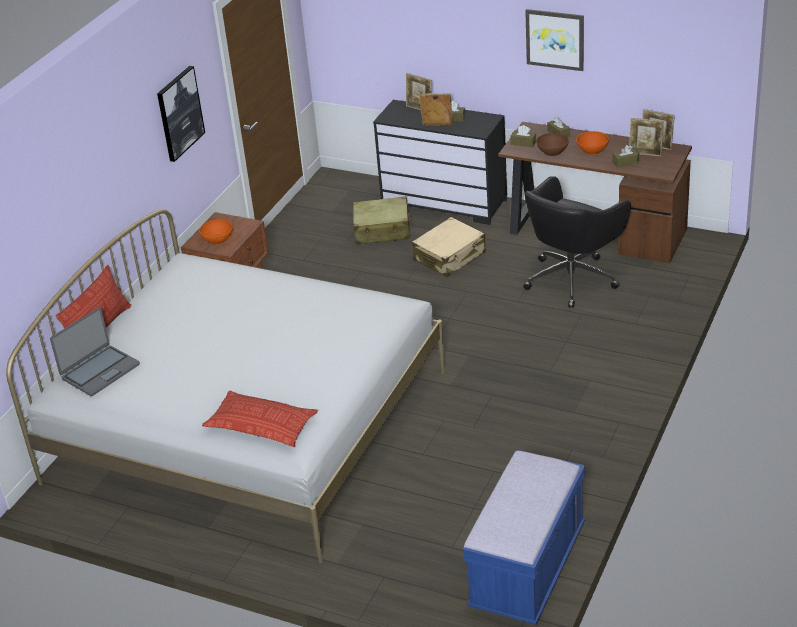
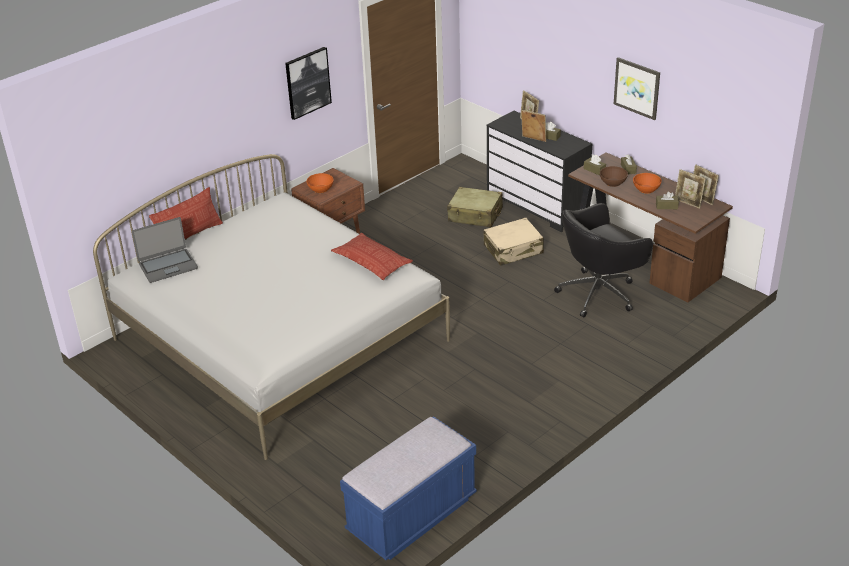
camera: 20 degrees right, 0 degrees up
pillow [202,391,318,447] -> pillow moved to [331,233,413,280]

